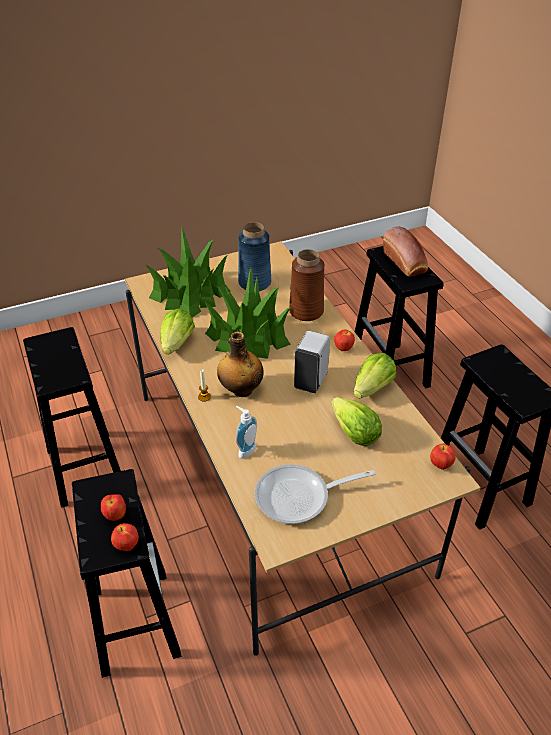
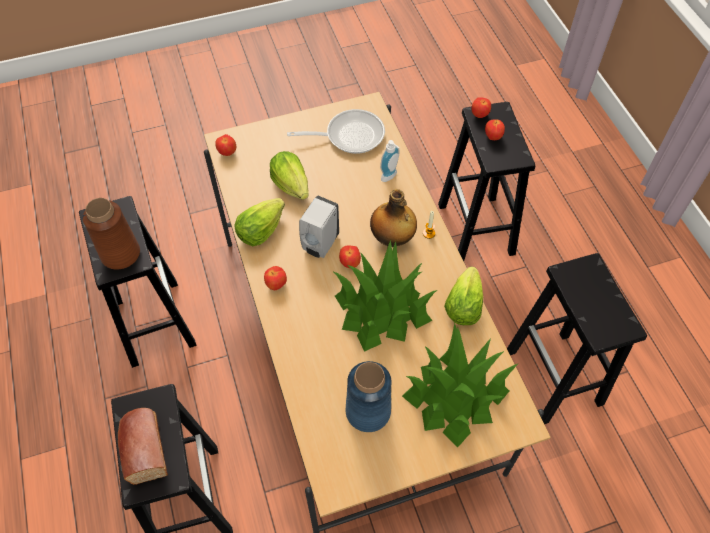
camera: 175 degrees left, 15 degrees up
brown vase [289,249,324,321] -> brown vase moved to [83,198,140,269]
none -> apple [339,246,361,268]

